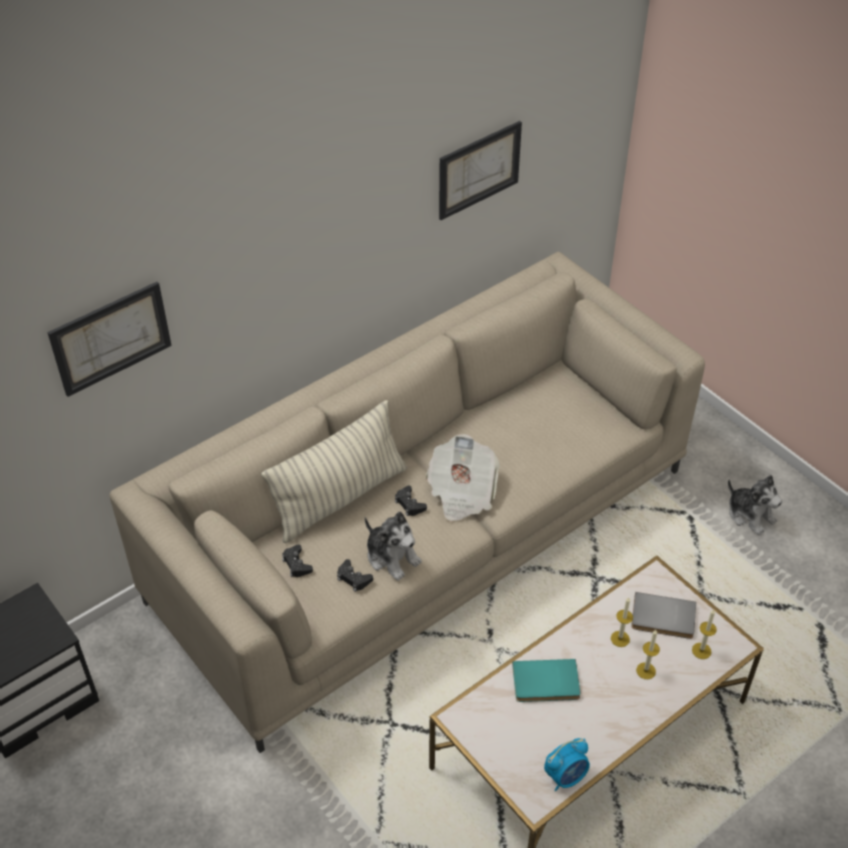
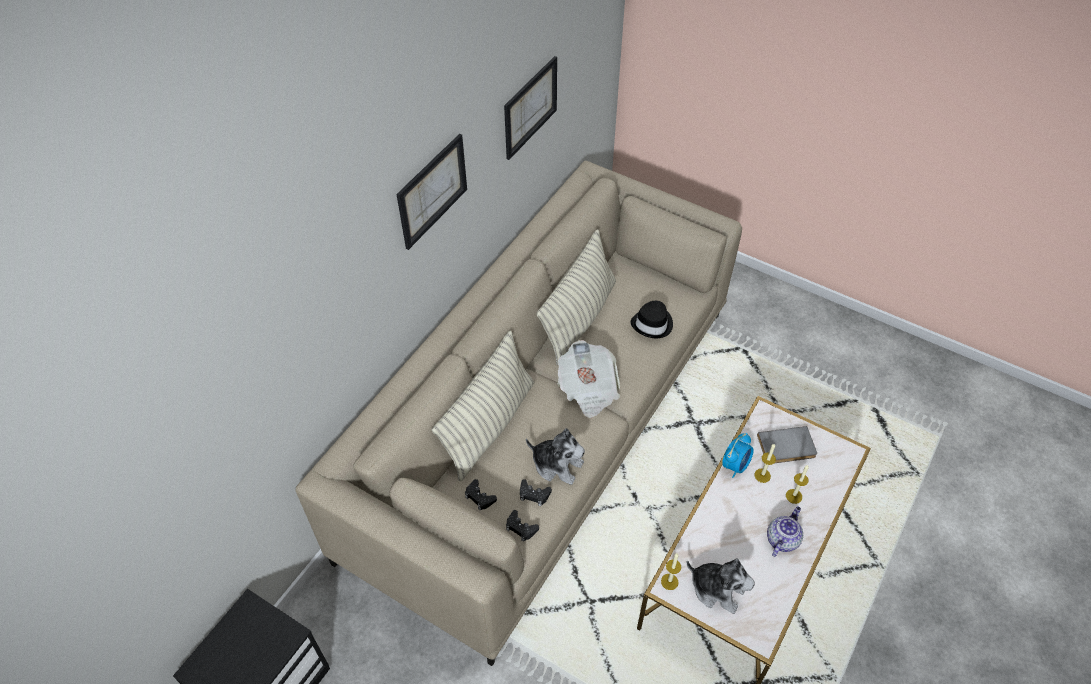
camera: 20 degrees left, 5 degrees up
picture [47,282,172,397] -> picture moved to [396,134,467,250]
black game controller [395,486,427,516] -> black game controller moved to [506,510,539,542]
turquoise book [512,659,581,702] -> none
alarm clock [544,738,590,791] -> alarm clock moved to [722,433,754,478]
candle [692,609,717,659] -> candle moved to [661,553,681,590]
plush toy [728,475,782,535] -> plush toy moved to [687,558,755,614]
none -> pillow [536,229,616,365]
none -> black hat [631,301,673,338]
none -> teapot [767,506,803,557]

